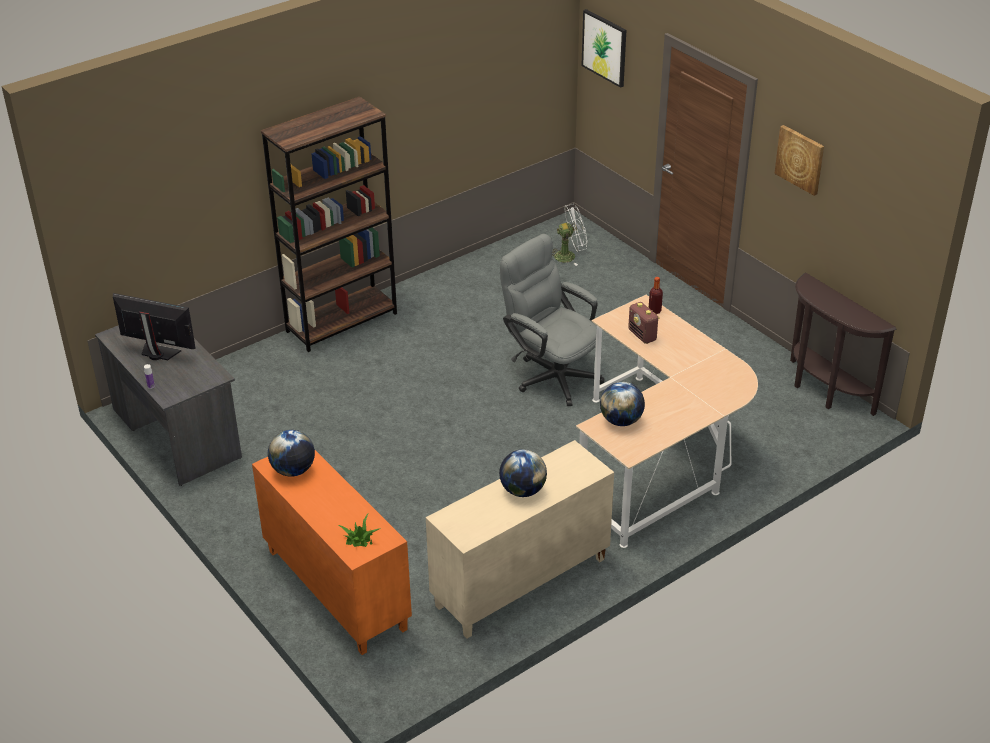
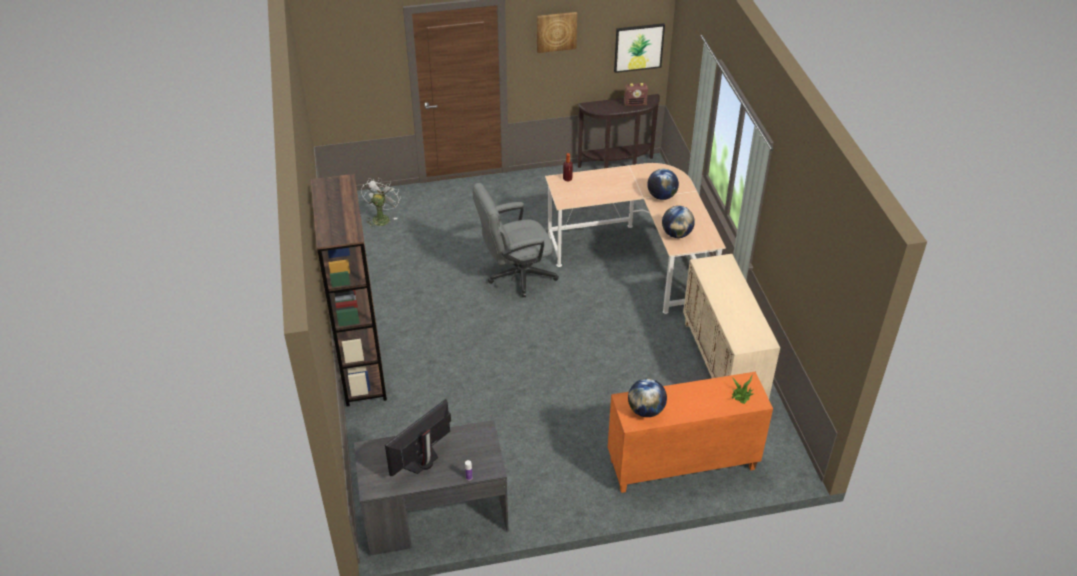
camera: 65 degrees left, 5 degrees up
globe [499,449,547,497] -> globe moved to [647,169,679,200]
picture [581,9,626,88] -> picture moved to [614,23,665,73]
radio [628,302,659,344] -> radio moved to [624,83,648,106]

